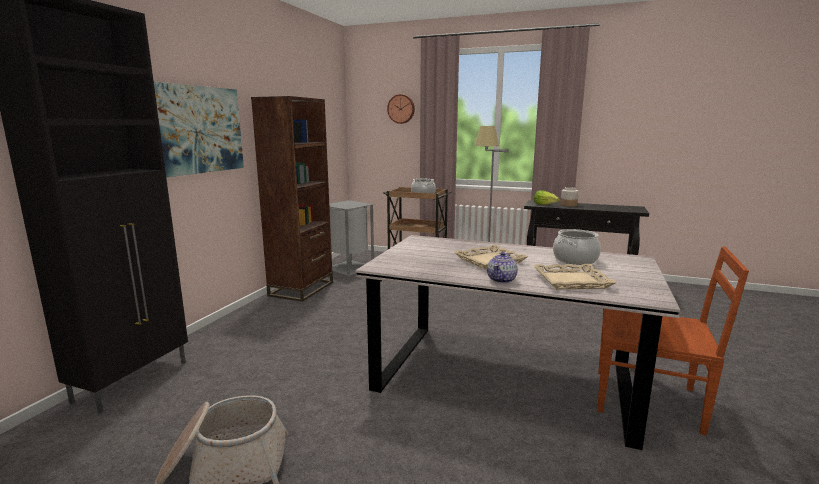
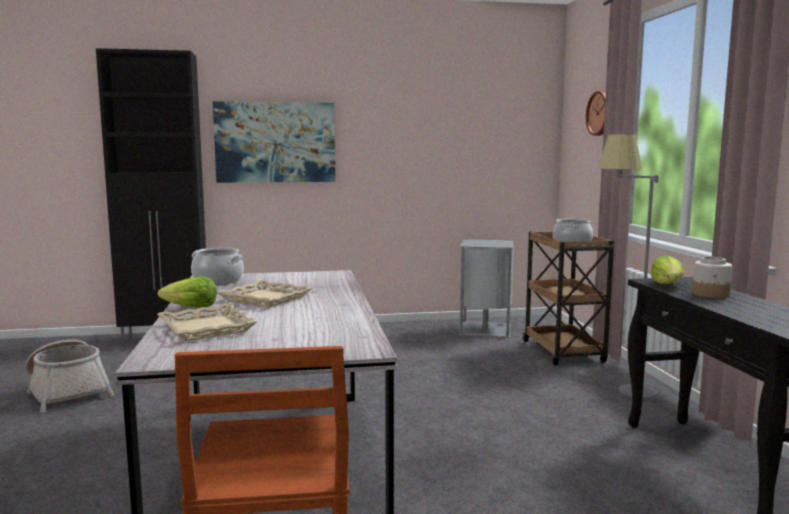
camera: 60 degrees right, 5 degrees down
brown bookcase [251,96,333,302] -> none
teapot [487,252,518,284] -> lettuce [158,277,217,308]
cooking pot [553,229,601,265] -> cooking pot moved to [191,247,244,285]

